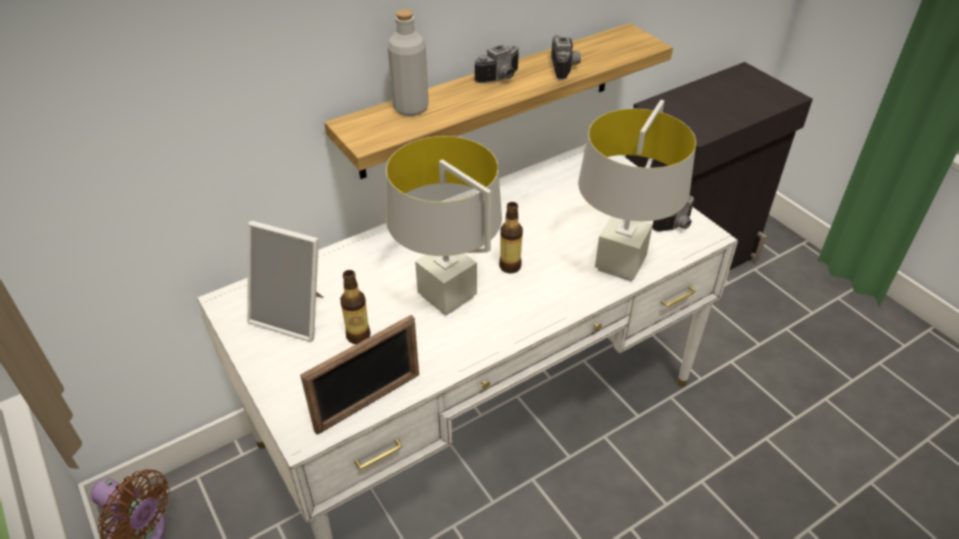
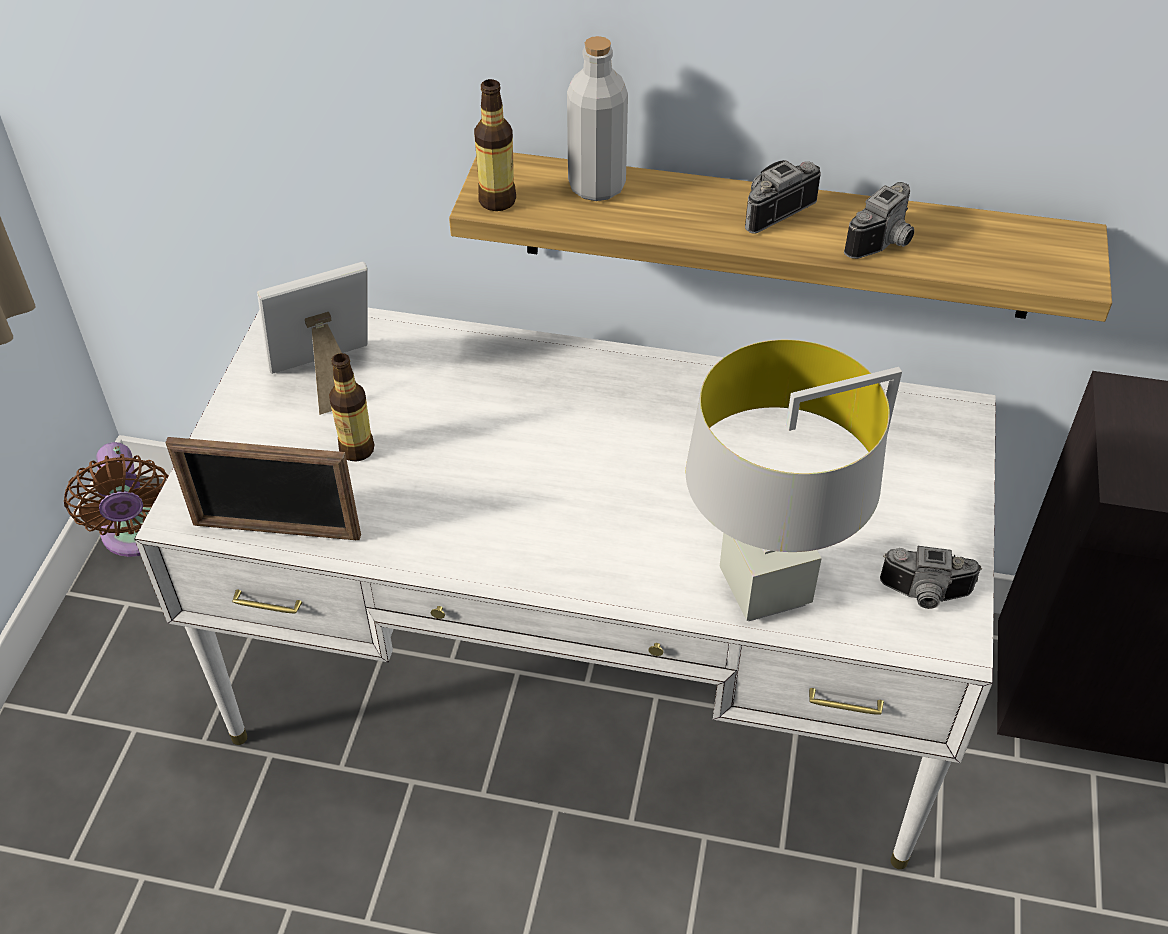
camera: 45 degrees right, 5 degrees up
picture frame [247,221,324,342] -> picture frame turned 90 degrees clockwise [257,262,368,415]
grey table lamp [386,136,502,316] -> none
camera [475,45,519,83] -> camera turned 135 degrees clockwise [745,160,821,234]
bottle [499,202,523,273] -> bottle moved to [474,79,516,211]

